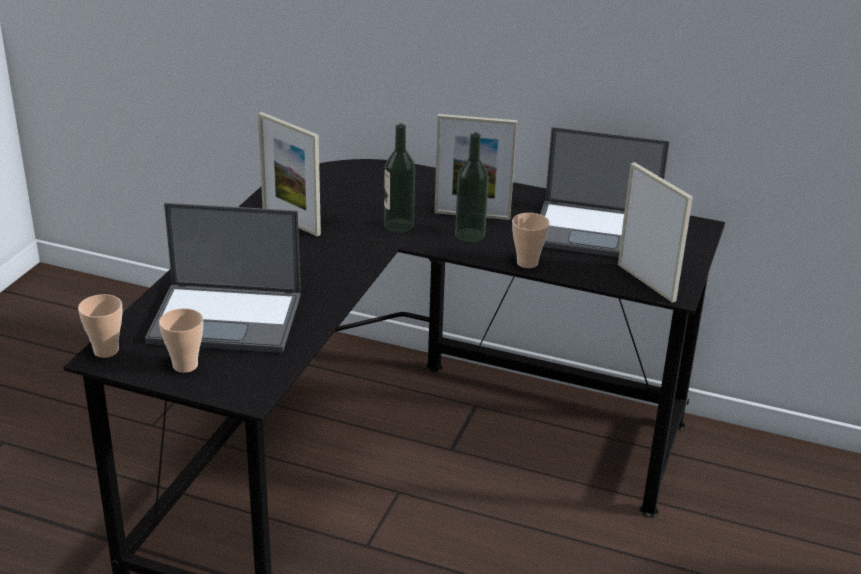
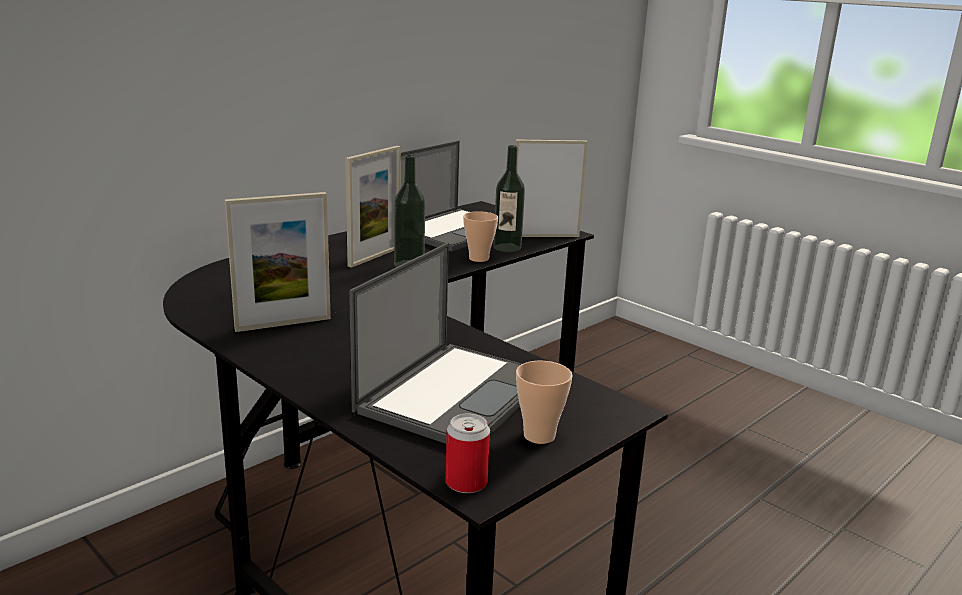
camera: 65 degrees left, 10 degrees down
cup [78,294,122,358] -> can [445,413,490,493]
bottle [384,123,415,233] -> bottle moved to [493,145,525,252]

